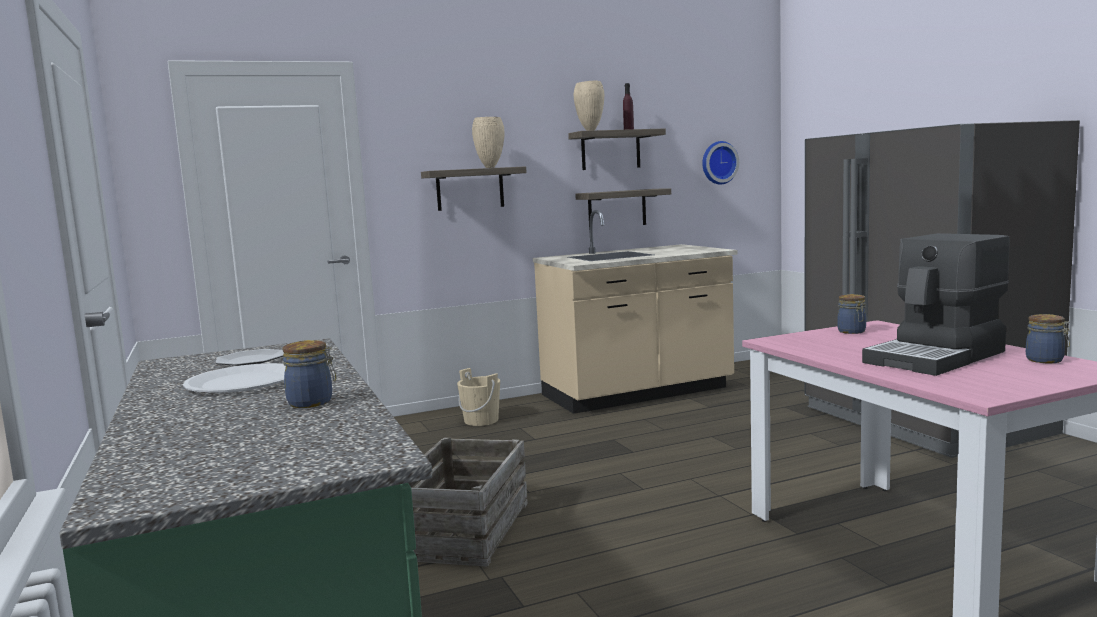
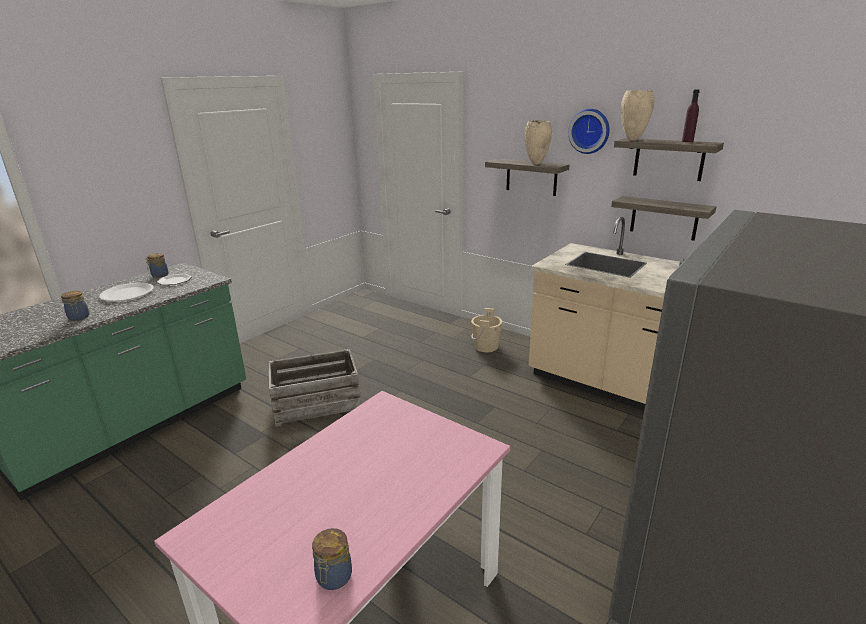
camera: 60 degrees right, 15 degrees up
wall clock [702,141,739,185] -> wall clock moved to [568,109,610,154]
jar [837,294,866,334] -> jar moved to [146,253,168,278]
coffee machine [862,233,1010,376] -> none

